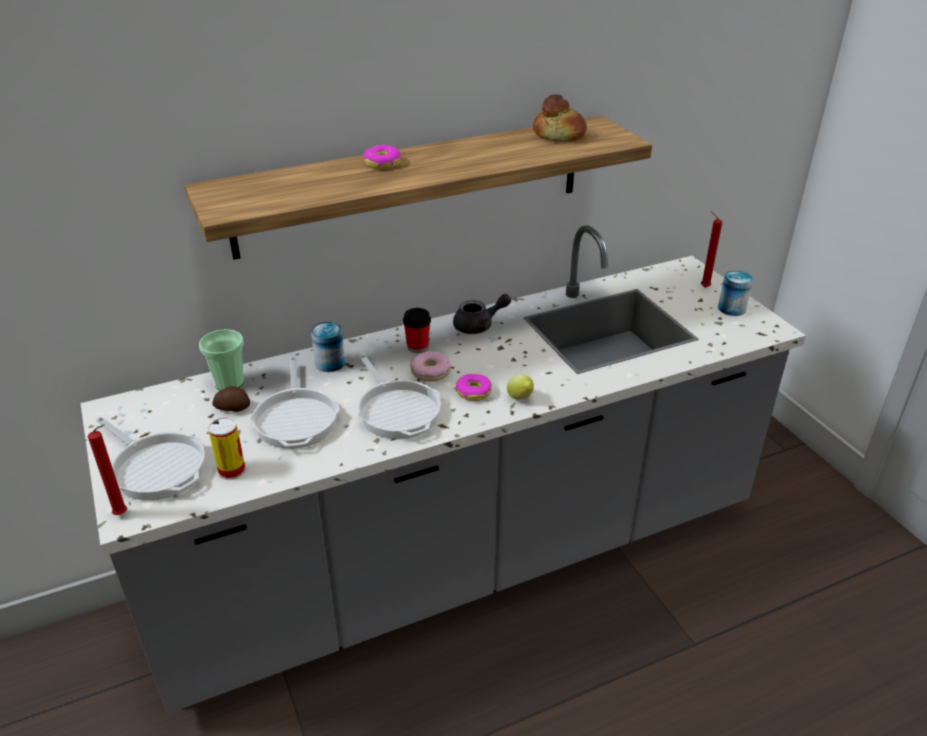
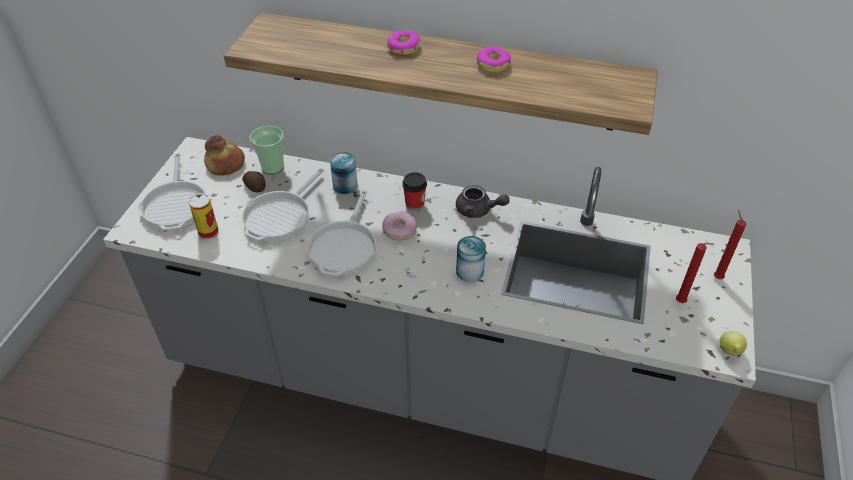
camera: 40 degrees right, 10 degrees up
red candle [88,424,127,515] -> red candle moved to [676,242,714,303]
donut [456,374,492,401] -> donut moved to [477,46,511,72]
lemon [507,374,534,400] -> lemon moved to [719,331,747,356]
bread [533,94,587,142] -> bread moved to [204,135,245,176]
can [718,270,753,316] -> can moved to [456,236,486,282]

